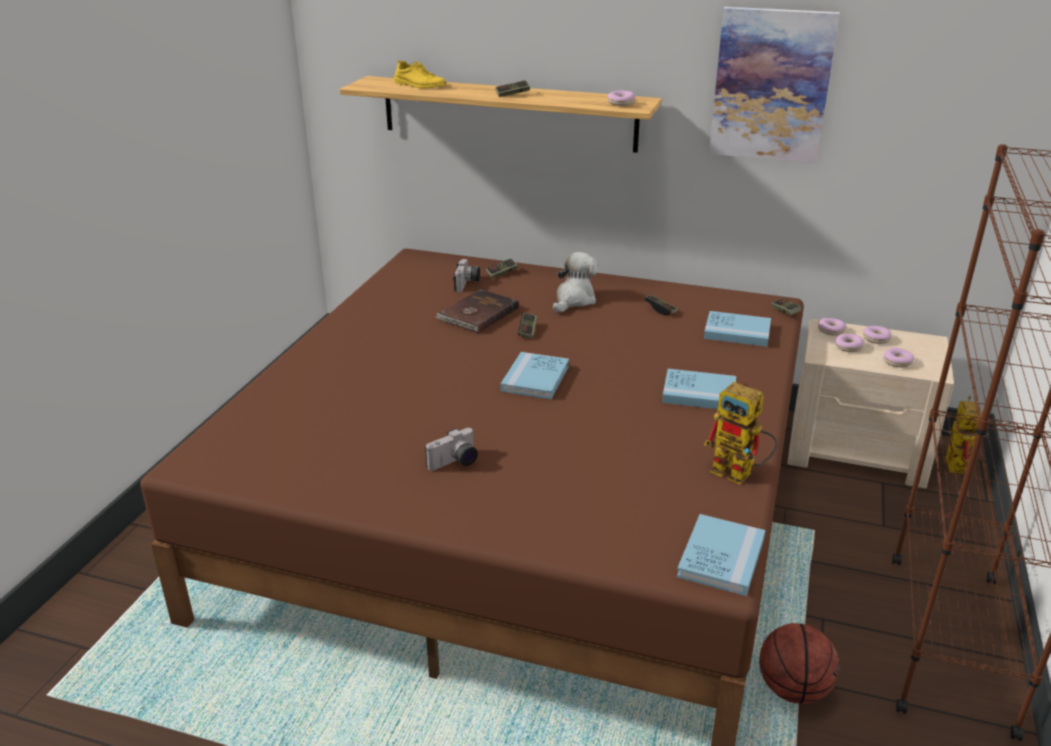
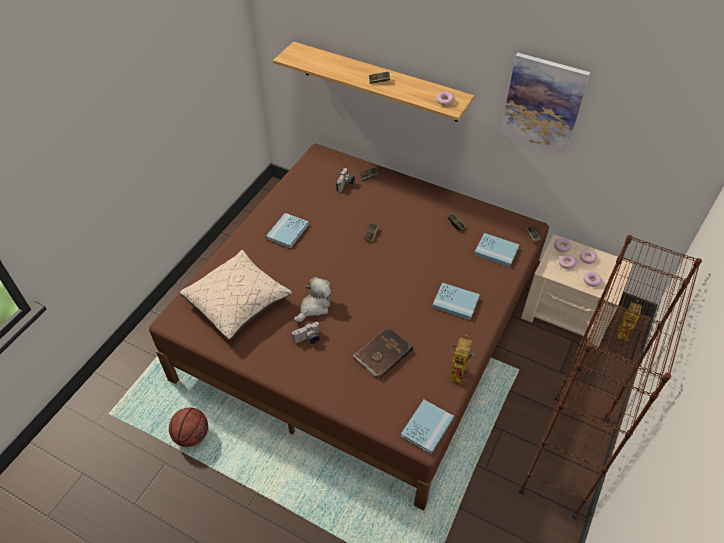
camera: 10 degrees right, 20 degrees up
yellow shoe [394,60,447,89] -> none
brown book [436,289,519,333] -> brown book moved to [353,327,413,379]
blue book [501,352,569,399] -> blue book moved to [266,213,309,249]
plush toy [553,252,598,313] -> plush toy moved to [294,277,331,322]
toy robot [704,382,778,485] -> toy robot turned 120 degrees counterclockwise [449,335,474,384]
basketball [759,623,839,704] -> basketball moved to [169,407,208,447]
none -> beige pillow [180,250,292,341]

